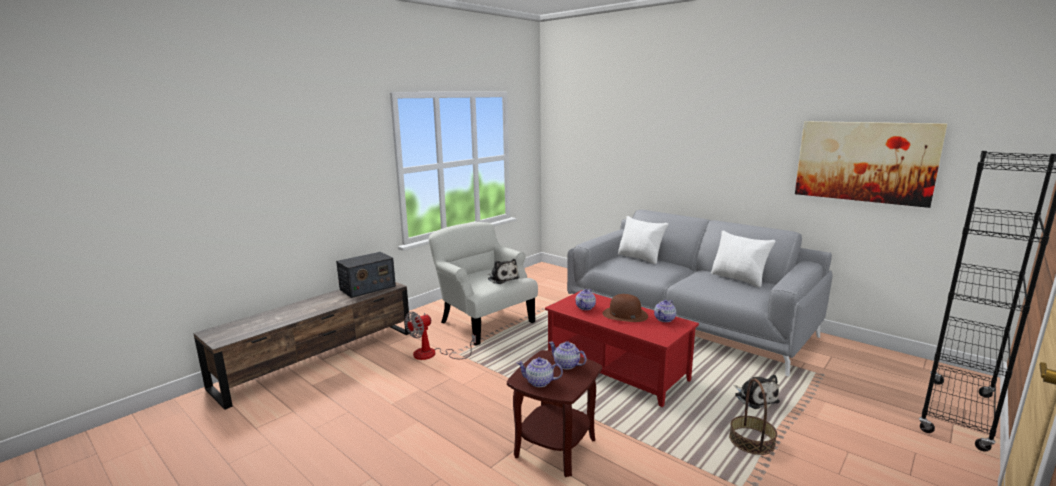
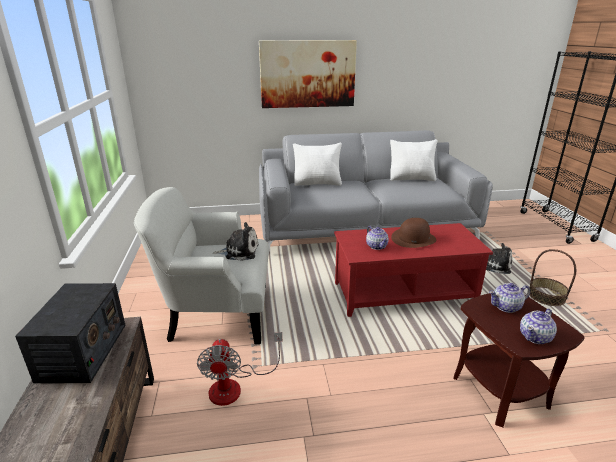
camera: 50 degrees left, 10 degrees up
teapot [654,300,676,322] -> none
picture [795,121,947,208] -> picture moved to [259,40,357,108]

